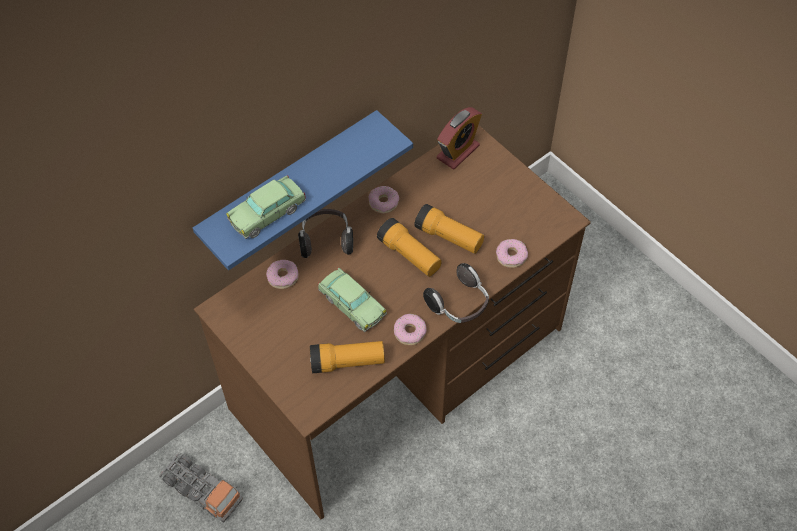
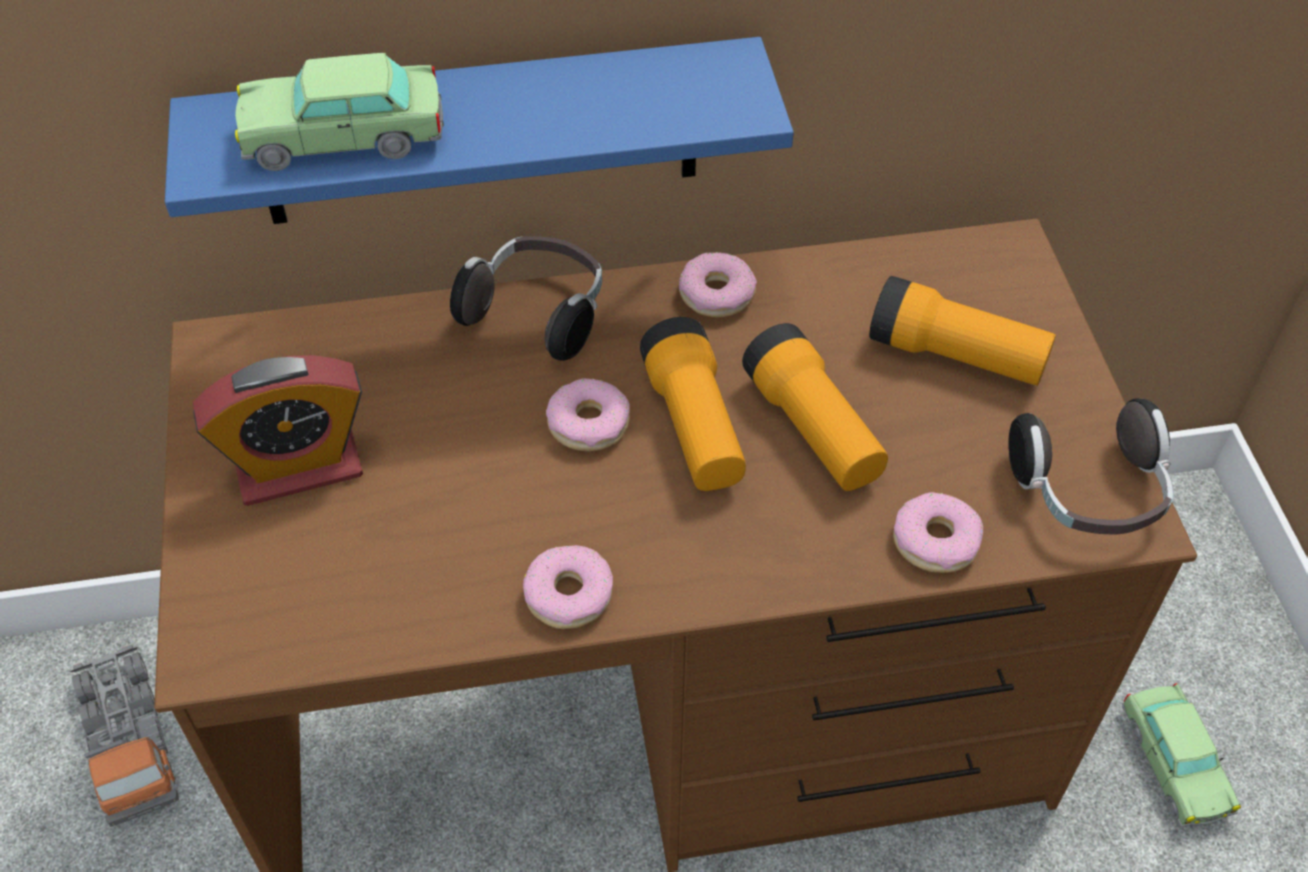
camera: 30 degrees right, 5 degrees down
donut [266,260,299,289] -> donut moved to [546,378,630,451]
flashlight [310,341,385,373] -> flashlight moved to [869,276,1056,386]
toy car [318,268,387,332] -> toy car moved to [1122,683,1241,827]
headphones [423,263,489,323] -> headphones moved to [1008,398,1174,534]
alarm clock [437,107,482,169] -> alarm clock moved to [193,355,363,506]

